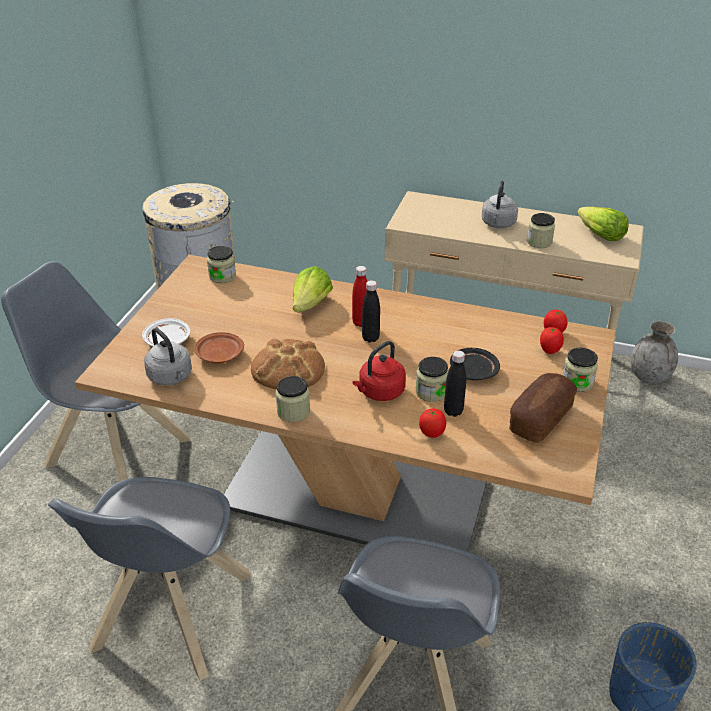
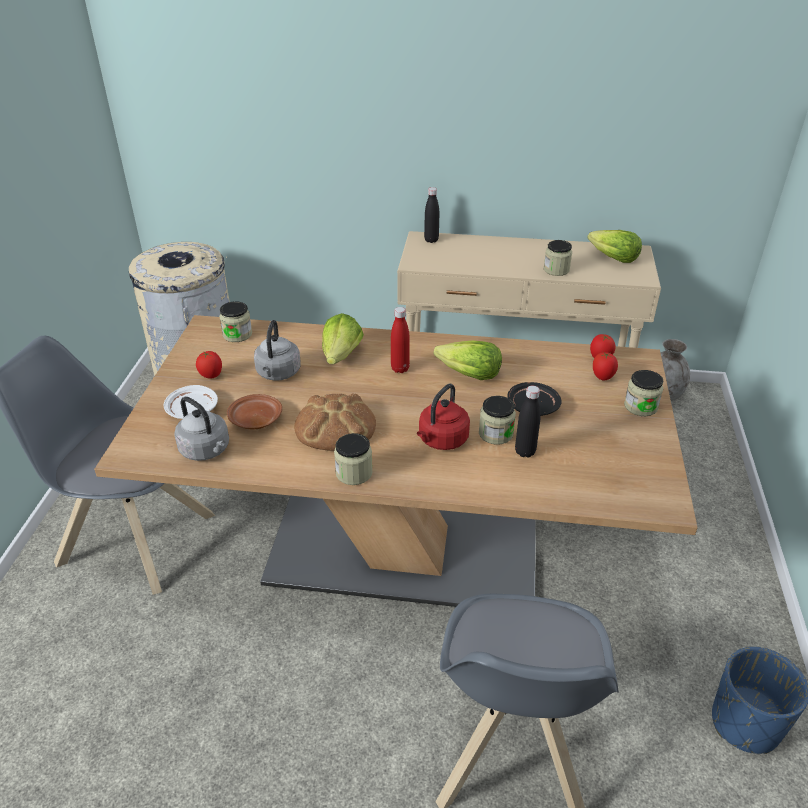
camera: 10 degrees left, 0 degrees up
grey chair [48,477,252,681] -> none
black bottle [362,280,380,343] -> black bottle moved to [424,187,439,243]
tomato [419,408,446,438] -> tomato moved to [196,351,222,379]
grey kettle [482,180,518,228] -> grey kettle moved to [254,320,301,381]
bread [509,373,577,443] -> none
none -> lettuce [433,340,502,380]

